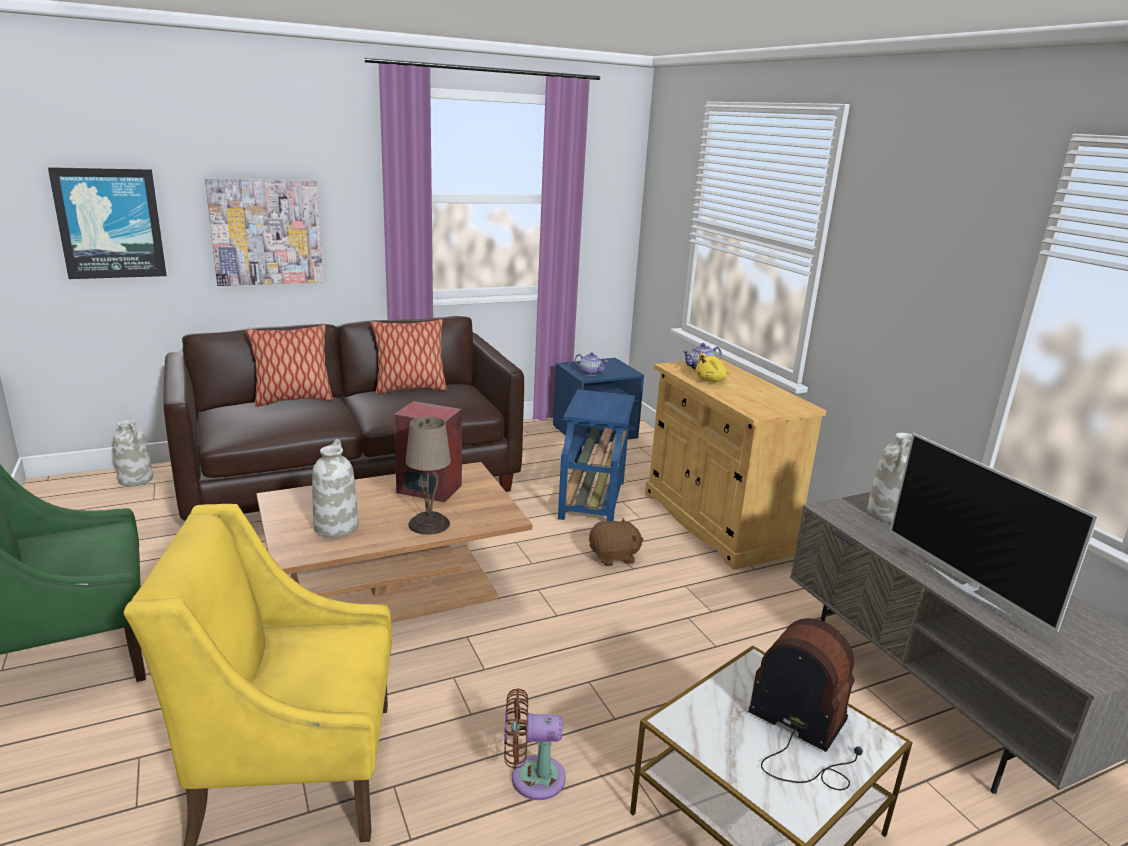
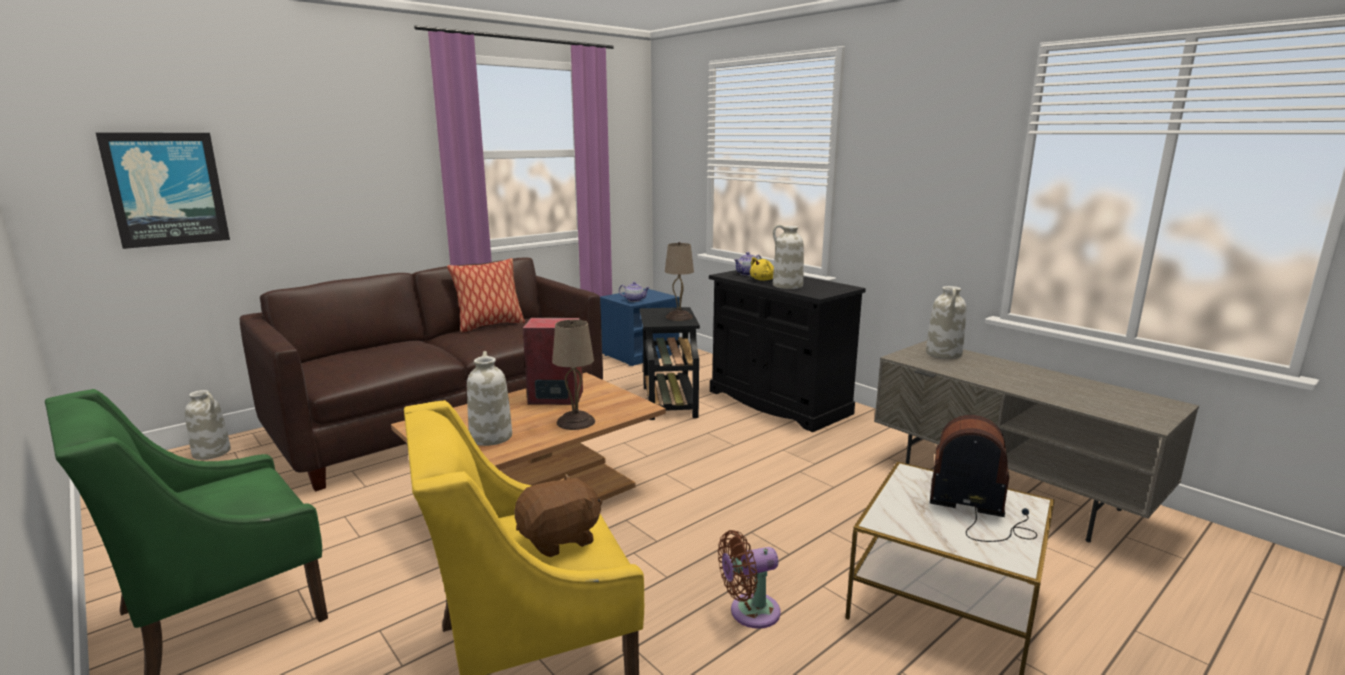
camera: 15 degrees left, 5 degrees down
picture [205,178,323,286] -> none
pillow [246,325,333,407] -> none
blue side table [558,389,635,521] -> black side table [640,307,700,420]
brown plush toy [589,518,644,566] -> brown plush toy moved to [514,474,602,557]
beige cabinet [645,359,826,570] -> black cabinet [709,270,866,432]
television [890,433,1098,632] -> none
none -> beige table lamp [665,242,694,321]
none -> white vase [773,224,804,289]

